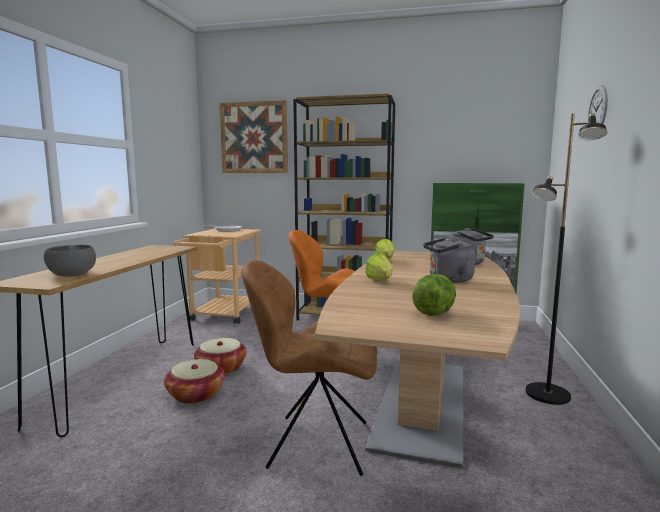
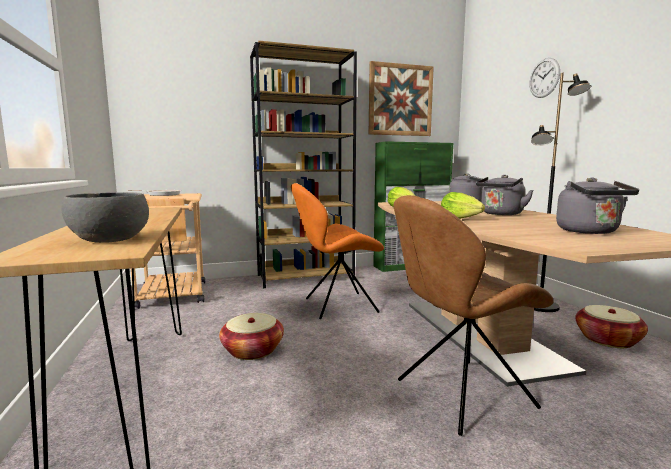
camera: 30 degrees left, 0 degrees up
basket [164,359,225,404] -> basket moved to [575,305,648,348]
picture [220,100,288,173] -> picture moved to [369,61,434,136]
lettuce [412,274,456,316] -> grey kettle [556,177,639,234]

